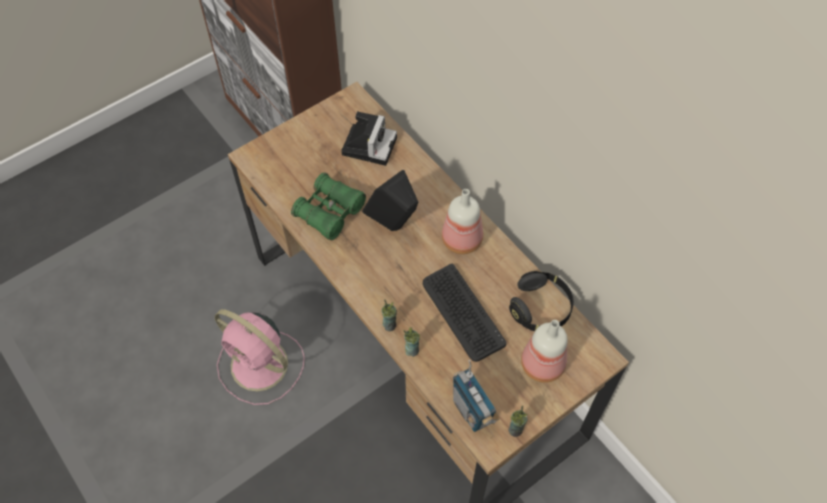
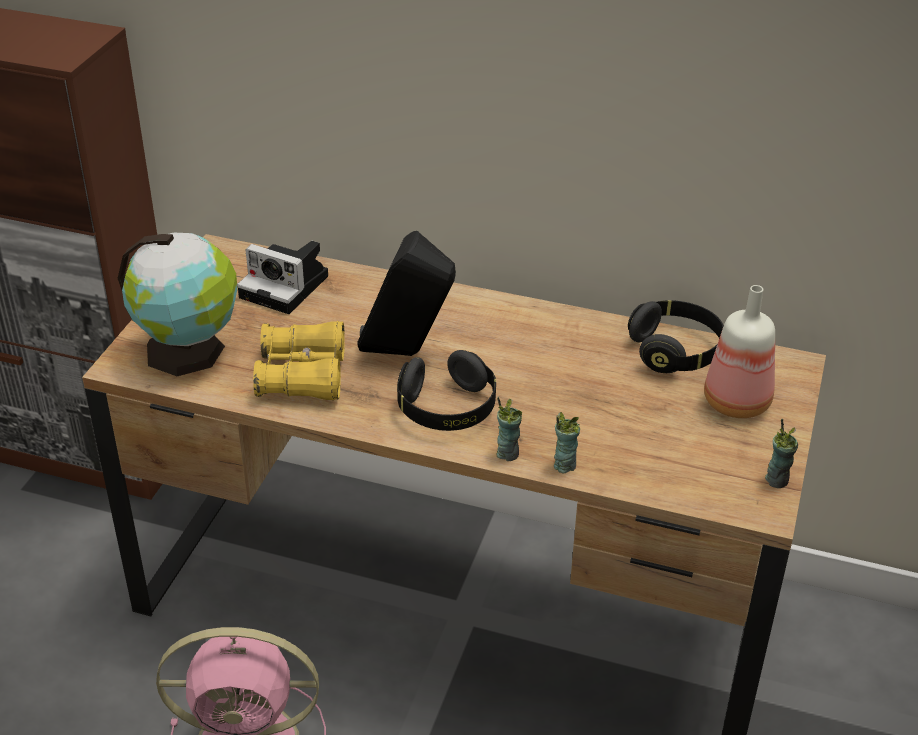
camera: 35 degrees left, 20 degrees down
green binoculars [291,172,366,240] -> yellow binoculars [253,321,345,400]
camera [341,111,397,166] -> camera turned 135 degrees clockwise [237,241,328,314]
keyboard [423,264,506,362] -> none
bottle [442,189,483,254] -> none
radio [453,360,500,432] -> none
none -> globe [118,233,238,376]
none -> black headphones [397,350,496,431]

